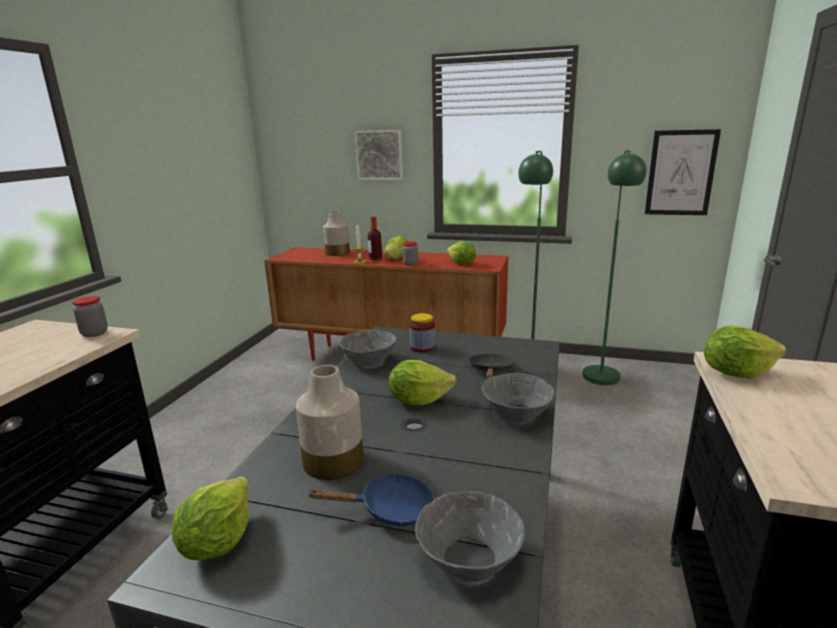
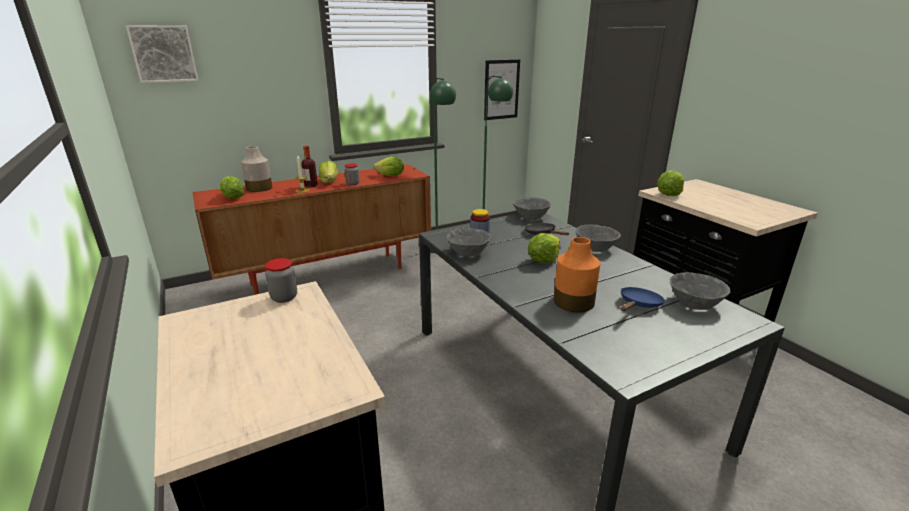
camera: 45 degrees left, 5 degrees up
lettuce [172,477,249,560] -> lettuce moved to [220,176,244,199]
beige vase [296,365,364,480] -> orange vase [553,237,600,312]
picture [355,130,403,180] -> picture moved to [126,25,199,83]
none -> grey bowl [513,197,551,220]

